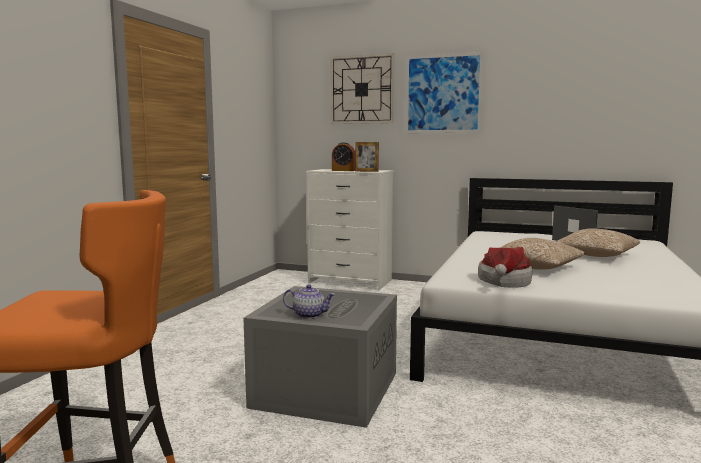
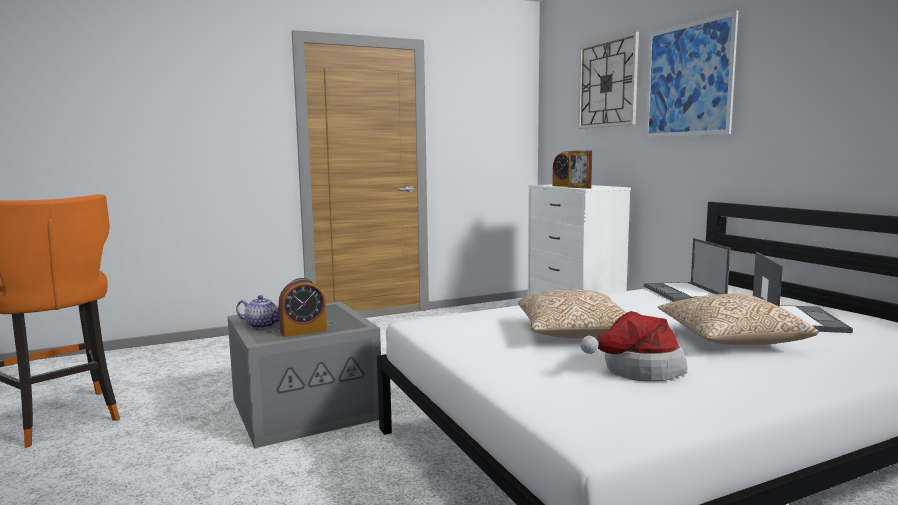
camera: 45 degrees right, 0 degrees up
teapot [283,284,335,319] -> teapot turned 45 degrees counterclockwise [236,295,280,329]
hat [478,247,532,288] -> hat moved to [580,311,687,381]
none -> alarm clock [279,278,327,337]
none -> laptop [644,238,730,302]

